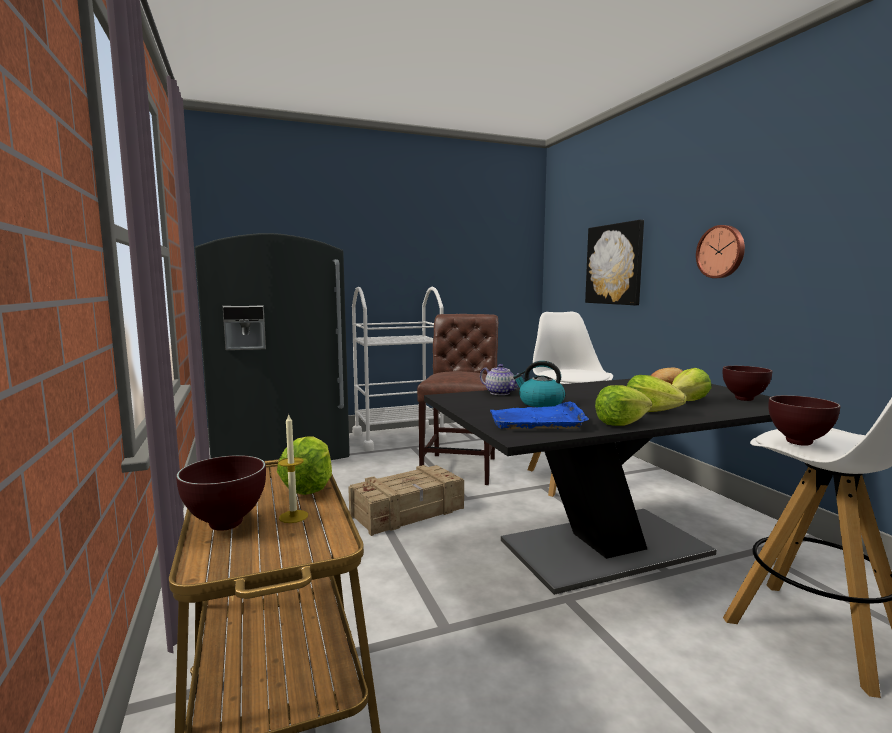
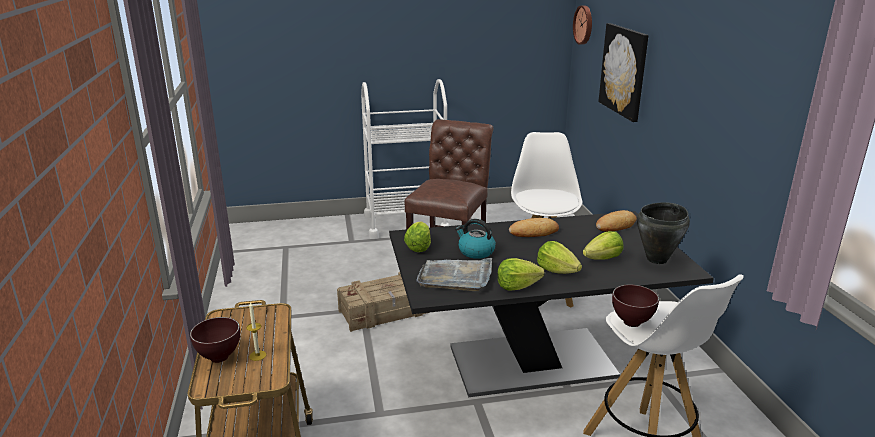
camera: 10 degrees right, 15 degrees up
grey fridge [195,233,350,461] -> none
lettuce [277,436,332,495] -> lettuce moved to [404,221,431,252]
teapot [480,364,519,395] -> none
blue tray [490,401,589,430] -> grey tray [416,258,492,291]
wall clock [696,225,745,278] -> wall clock moved to [573,5,592,45]
brown bowl [723,366,772,401] -> black cooking pot [637,202,690,264]
none -> bread [509,218,559,237]

